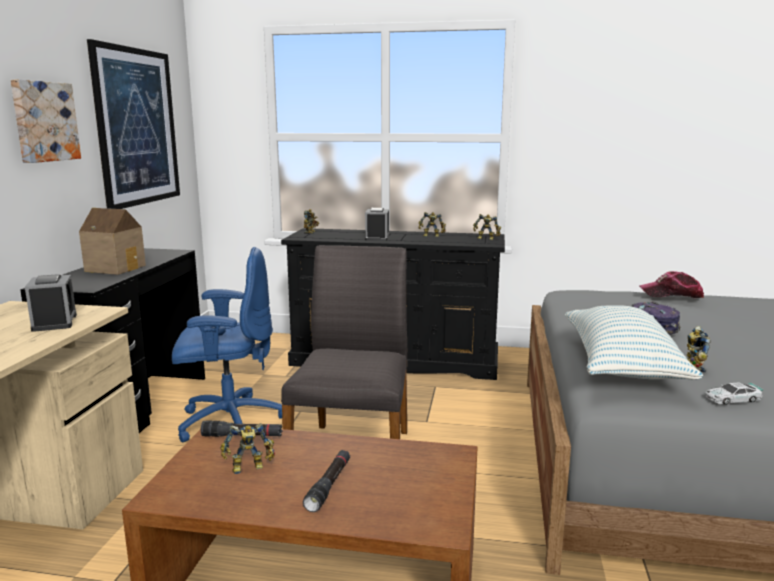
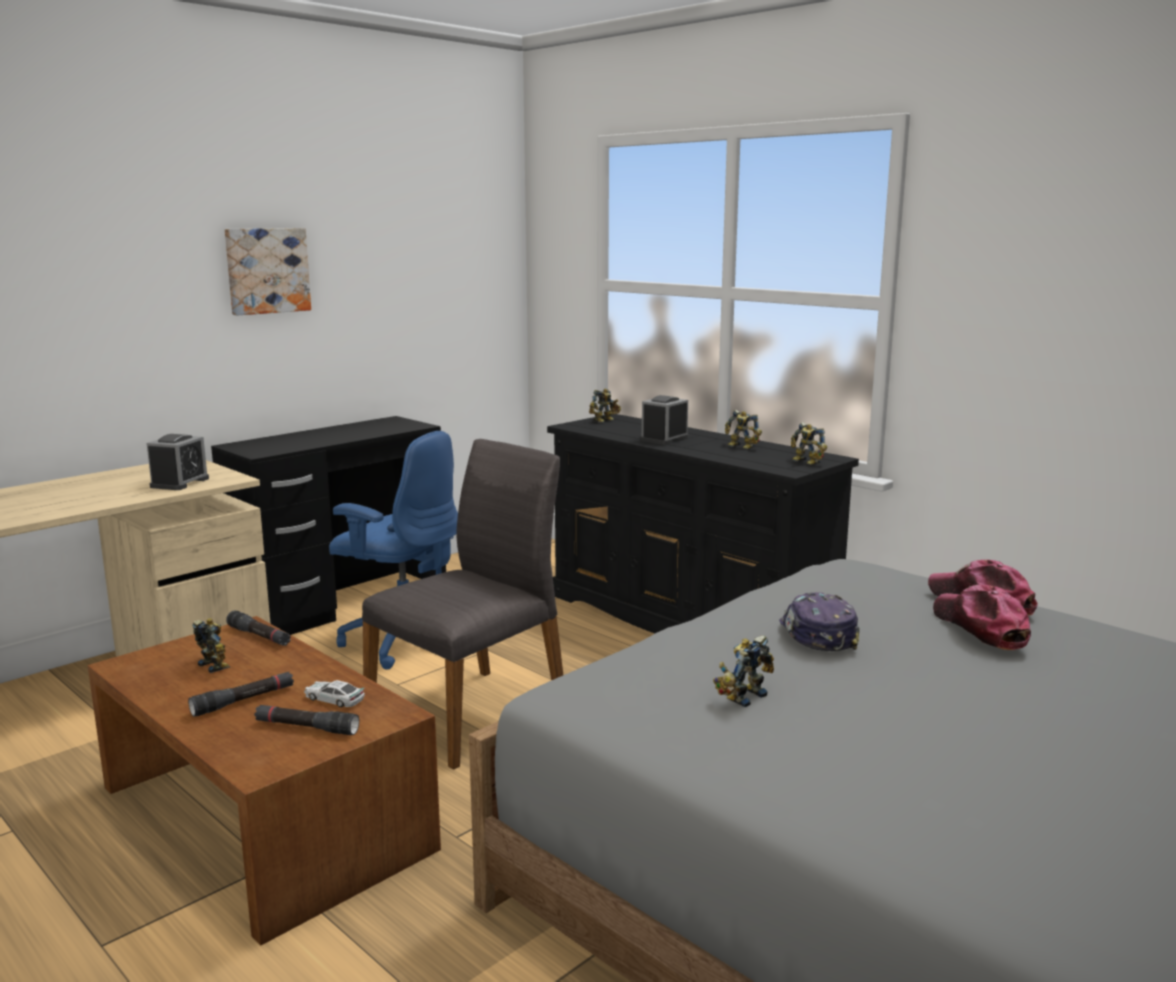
camera: 35 degrees right, 0 degrees up
toy house [79,208,146,275] -> none
picture [87,39,180,209] -> none
toy robot [221,423,275,474] -> toy robot turned 150 degrees counterclockwise [192,618,230,673]
pillow [565,305,703,380] -> none
toy car [705,383,764,405] -> toy car moved to [304,680,365,707]
none -> black flashlight [254,705,359,735]
none -> cap [933,585,1031,650]

